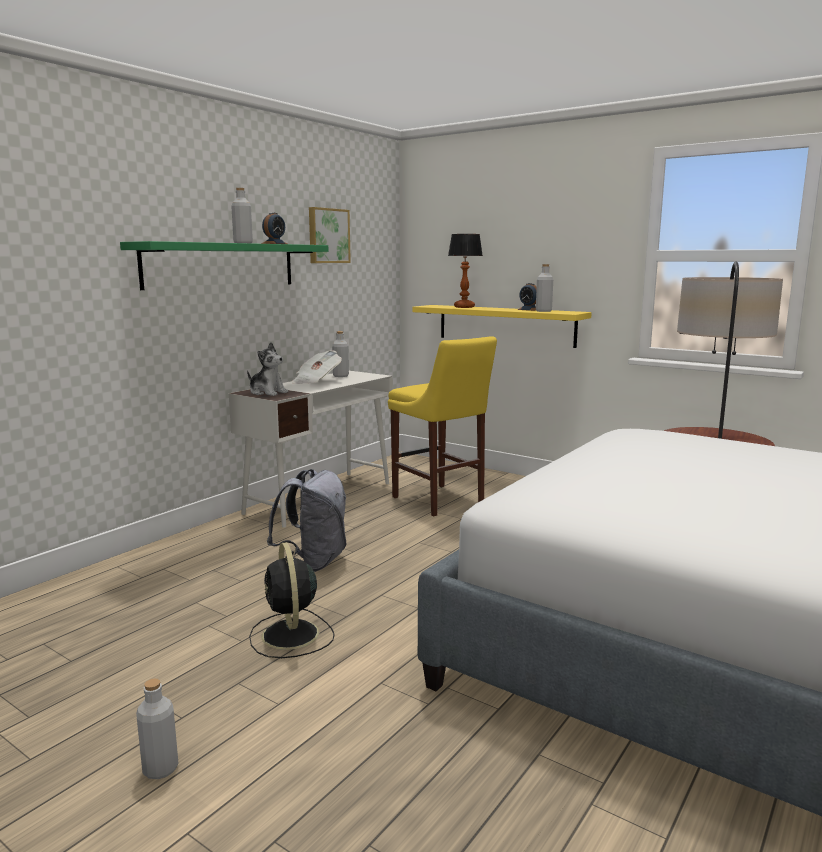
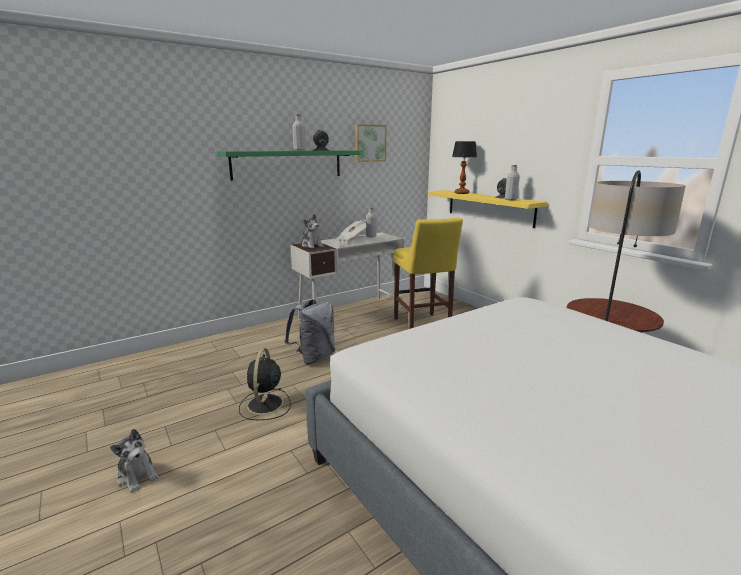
camera: 20 degrees right, 5 degrees up
grey bottle [136,679,178,779] -> plush toy [110,429,159,492]

